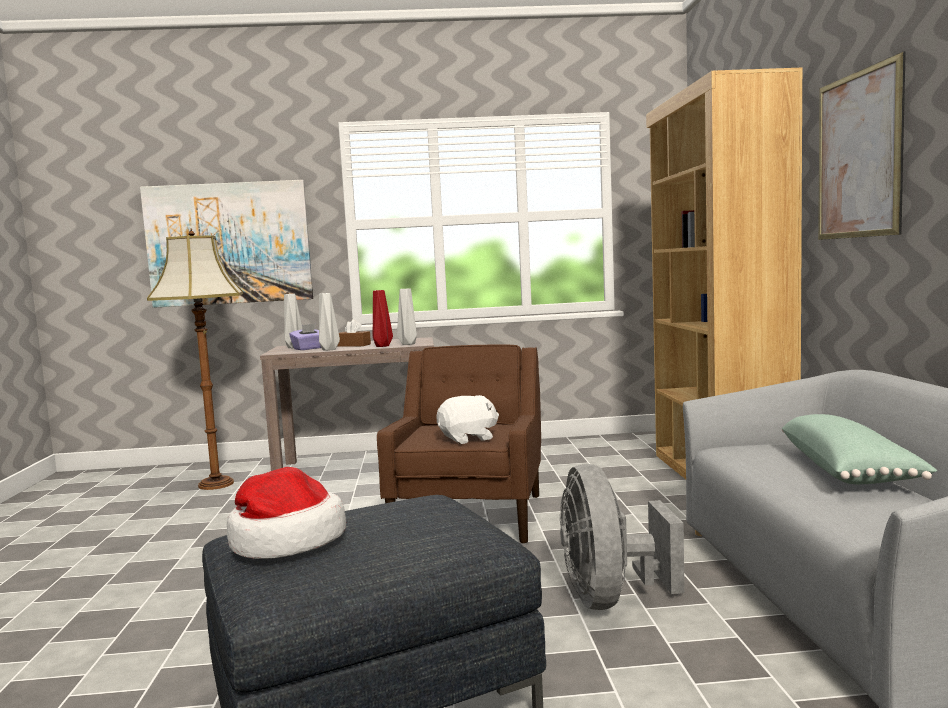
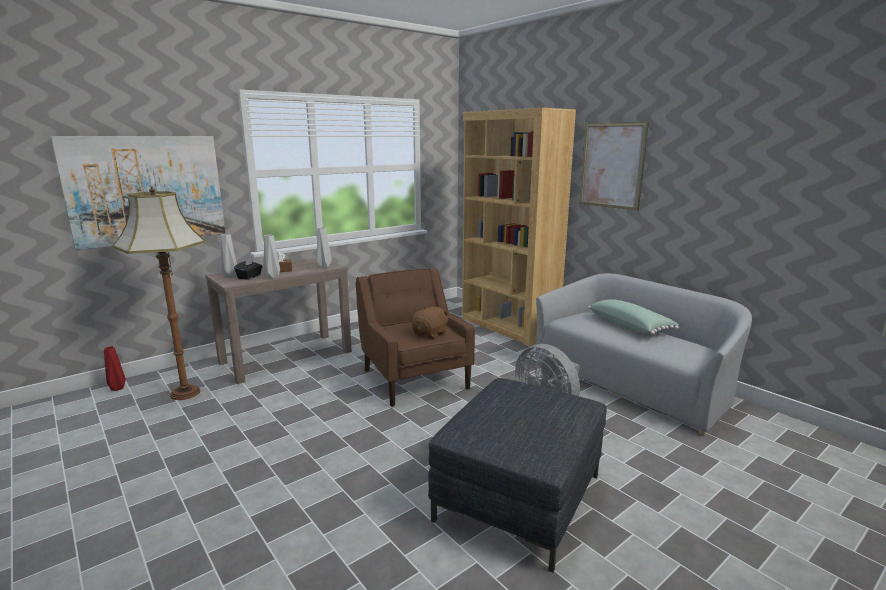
camera: 35 degrees left, 10 degrees up
hat [227,467,346,559] -> none
purple tissue box [289,324,321,350] -> black tissue box [234,257,262,280]
red vase [373,290,393,347] -> red vase moved to [104,346,126,391]
white plush toy [436,395,499,444] -> brown plush toy [412,306,449,339]

